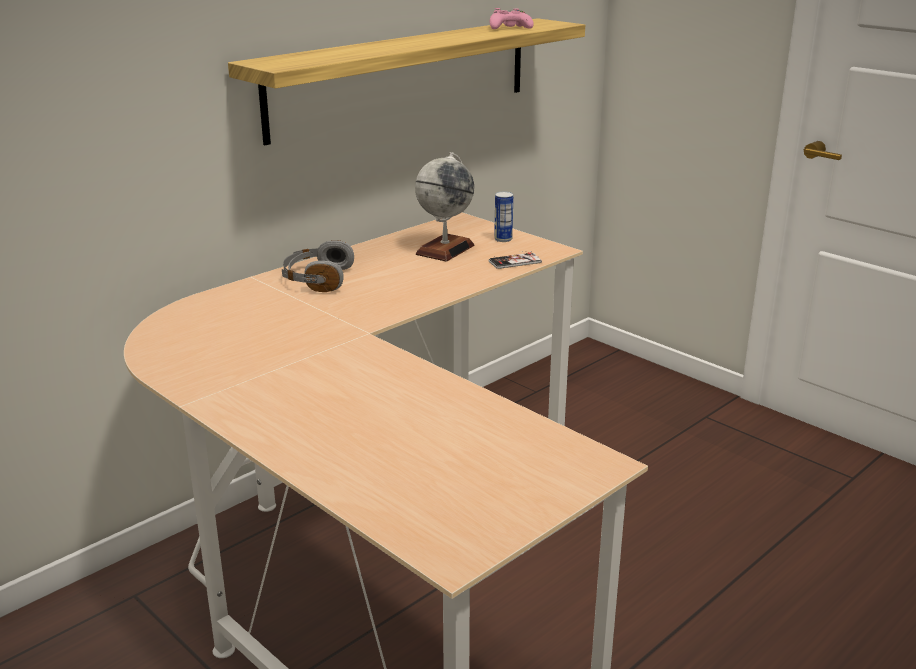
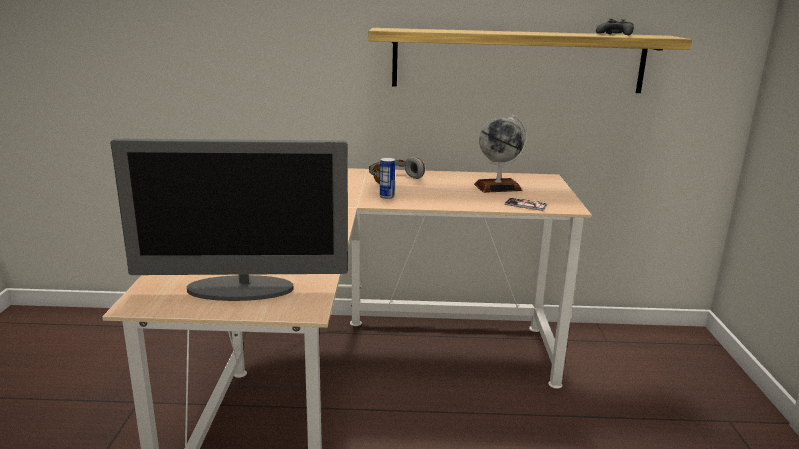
camera: 45 degrees right, 5 degrees down
pink game controller [490,8,534,29] -> black game controller [596,19,634,35]
can [494,192,513,242] -> can moved to [380,157,395,199]
none -> monitor [111,139,348,301]

